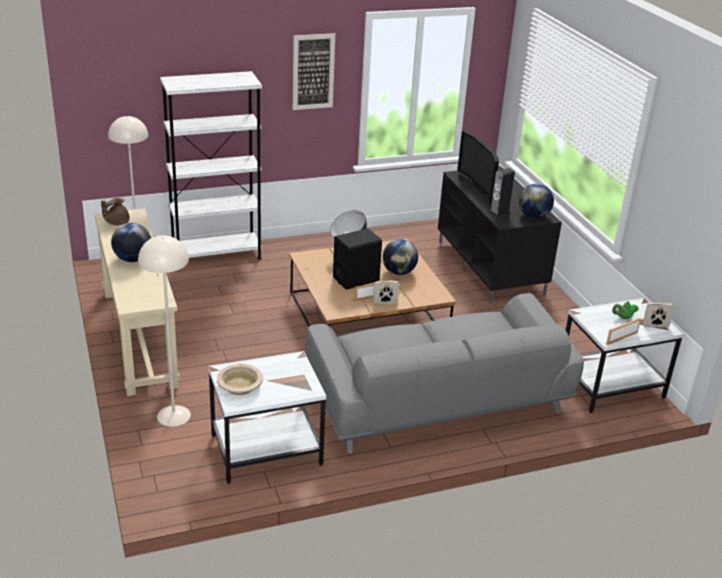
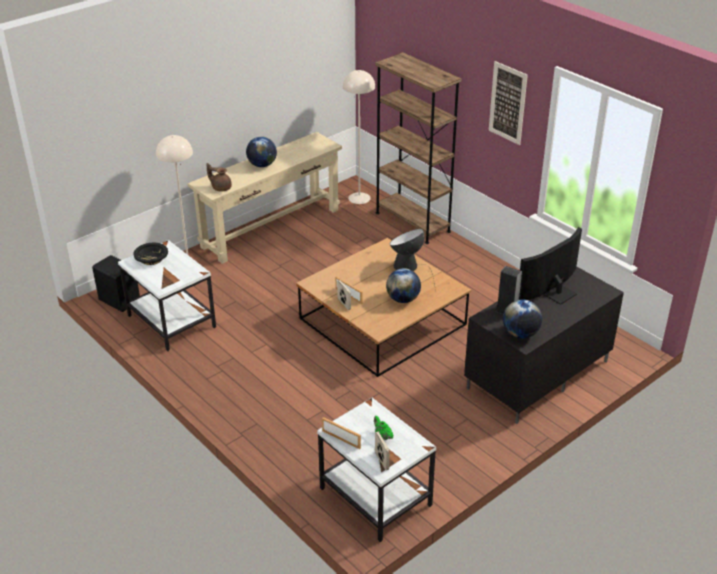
camera: 70 degrees right, 5 degrees up
brown teapot [101,198,129,226] -> brown teapot moved to [206,163,232,192]
white bookcase [160,71,262,270] -> brown bookcase [375,52,462,244]
beige bowl [217,364,263,395] -> black bowl [134,243,168,265]
grey sofa [305,293,584,454] -> none
black speaker [333,228,382,290] -> black speaker moved to [92,255,140,312]

